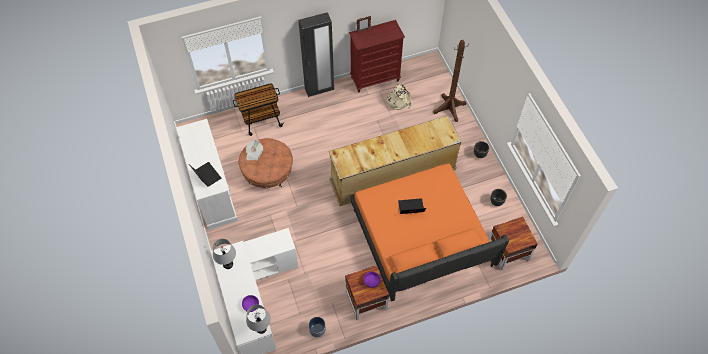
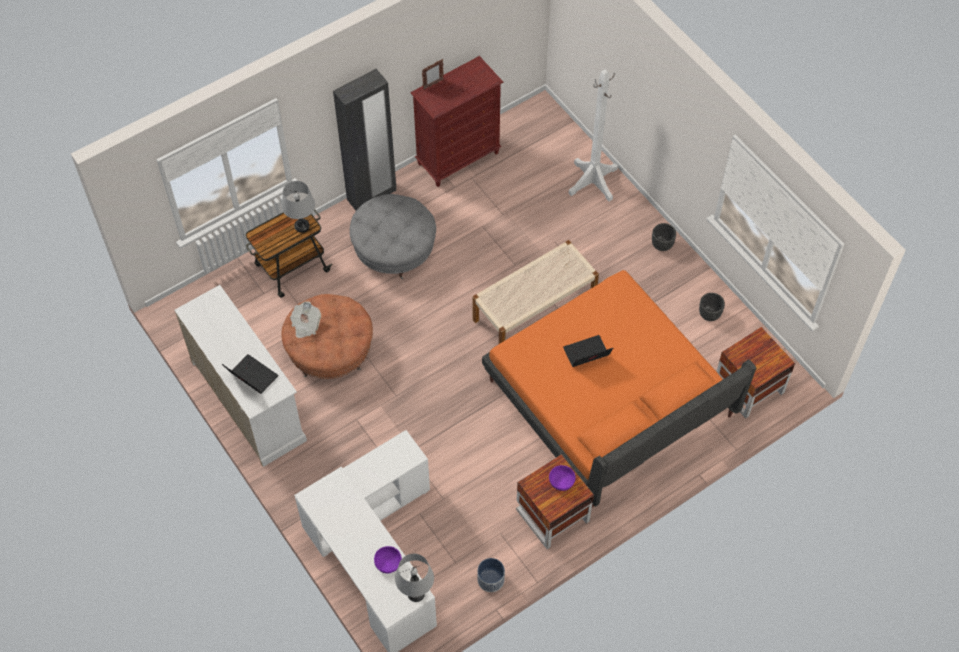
camera: 15 degrees left, 0 degrees up
grey table lamp [213,239,236,269] -> grey table lamp moved to [282,181,315,233]
cabinet [329,116,462,206] -> beige bench [472,240,599,344]
beige backpack [385,84,411,110] -> none
brown clothes rack [433,40,469,122] -> white clothes rack [569,69,618,201]
none -> grey ottoman [350,194,436,279]

